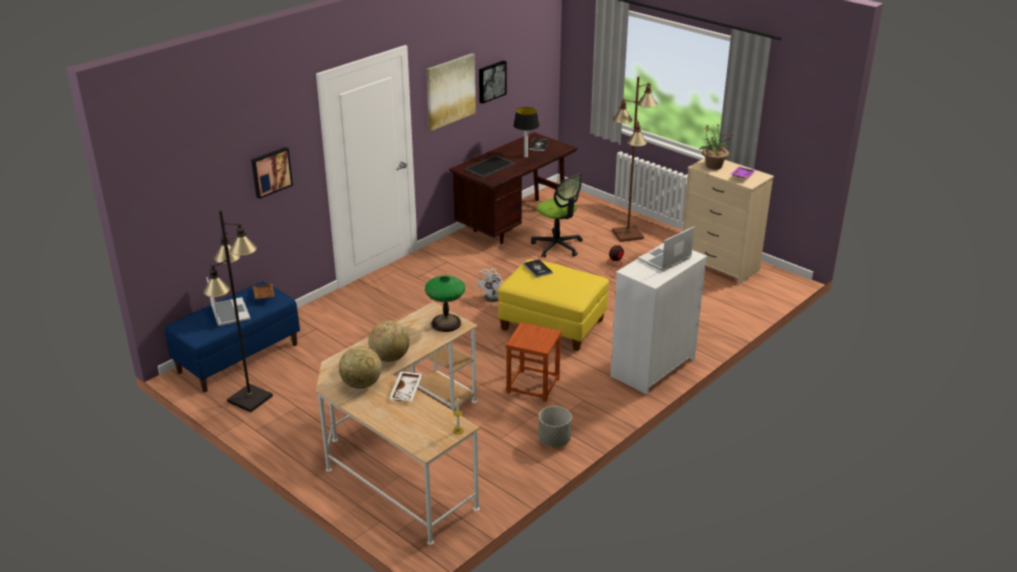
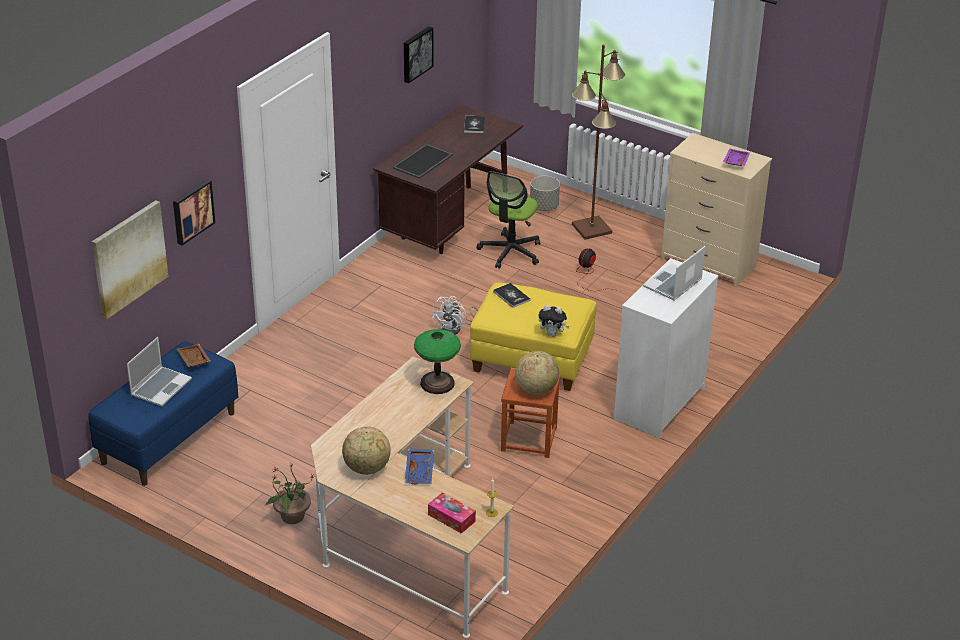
camera: 10 degrees left, 5 degrees up
black floor lamp [203,210,273,413] -> none
laptop [207,277,250,326] -> laptop turned 60 degrees clockwise [127,337,192,406]
globe [368,321,410,362] -> globe moved to [515,351,559,395]
white tray [389,371,422,401] -> blue tray [405,449,434,484]
picture [426,53,476,131] -> picture moved to [92,200,169,319]
table lamp [513,107,539,158] -> none
office chair [531,173,583,258] -> office chair turned 75 degrees clockwise [476,171,540,269]
grey planter [538,406,572,447] -> grey planter moved to [530,176,560,211]
potted plant [699,123,733,169] -> potted plant moved to [265,463,316,524]
none -> tissue box [428,492,476,534]
none -> plush toy [539,305,569,336]

